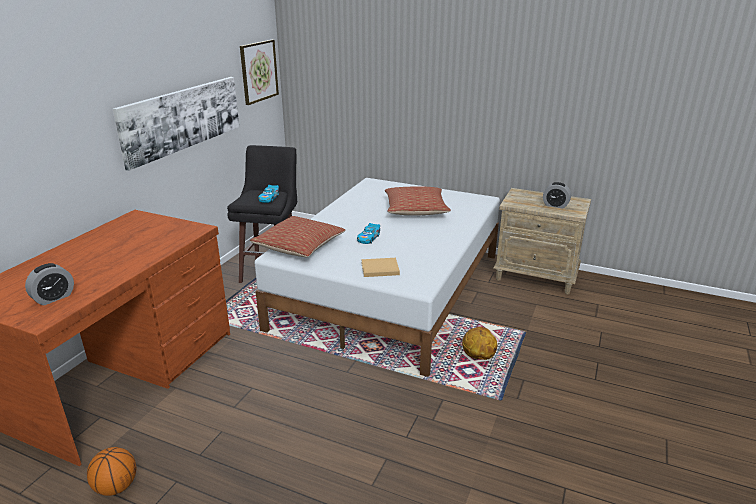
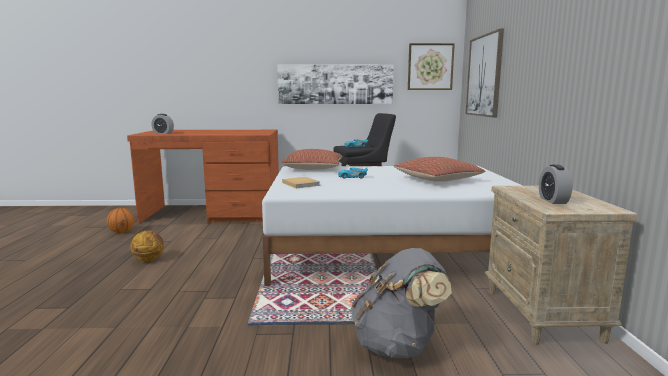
camera: 65 degrees right, 15 degrees down
basketball [462,327,497,360] -> basketball moved to [131,231,164,261]
none -> grey backpack [351,248,452,358]
none -> picture [466,29,504,117]

